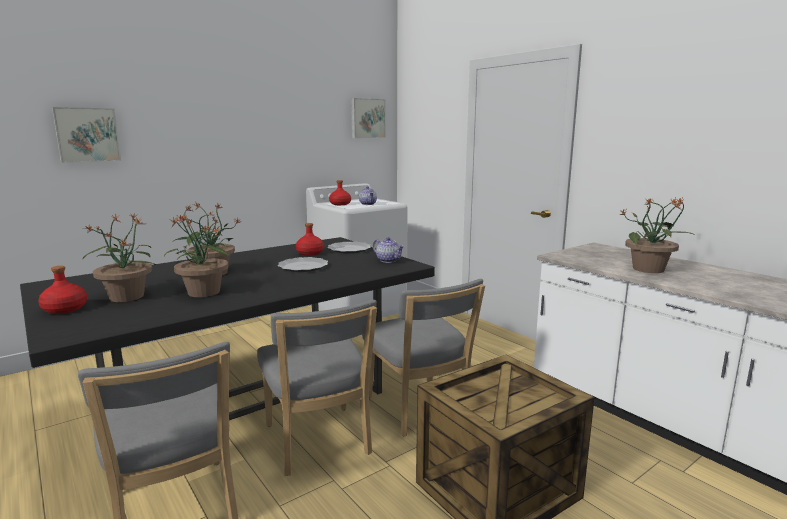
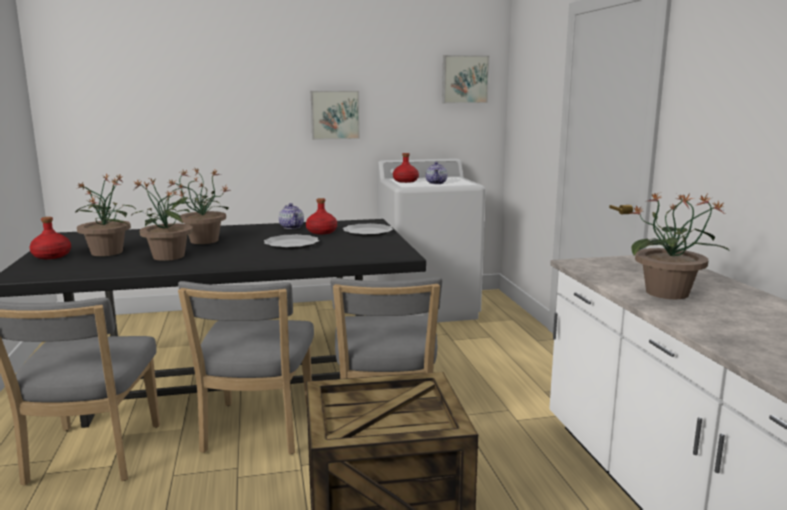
camera: 25 degrees right, 0 degrees up
picture [52,107,121,163] -> picture moved to [311,91,360,140]
teapot [373,237,404,263] -> teapot moved to [279,203,304,229]

